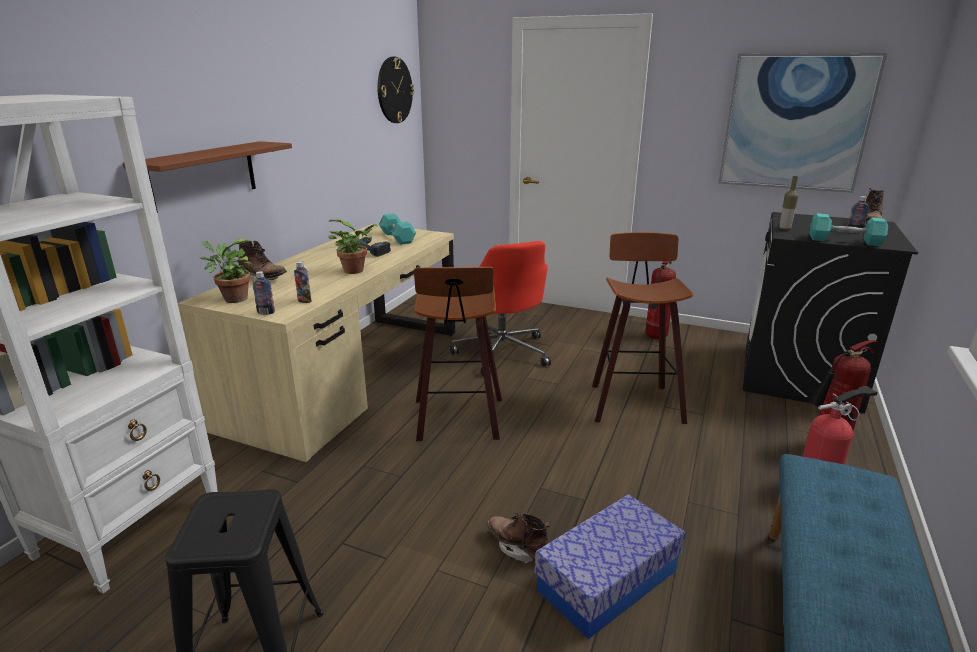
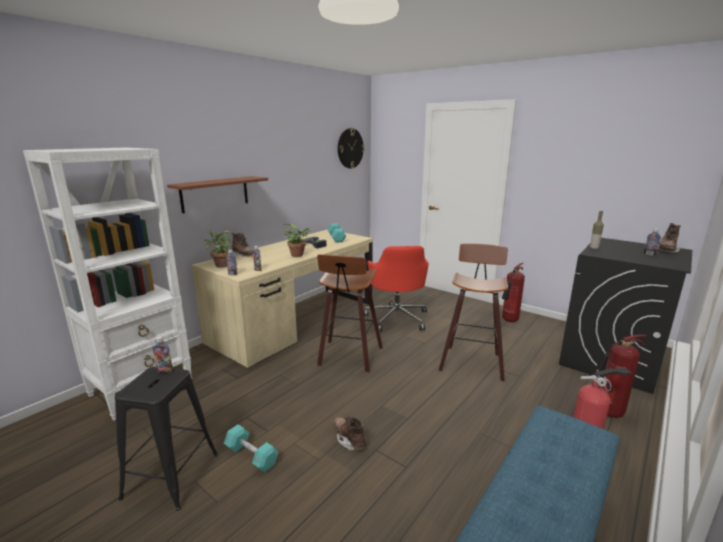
camera: 15 degrees right, 5 degrees down
storage box [535,494,686,639] -> none
picture [718,53,887,193] -> none
turquoise dumbbell [809,213,888,246] -> turquoise dumbbell moved to [224,425,279,472]
none -> bottle [153,336,173,373]

